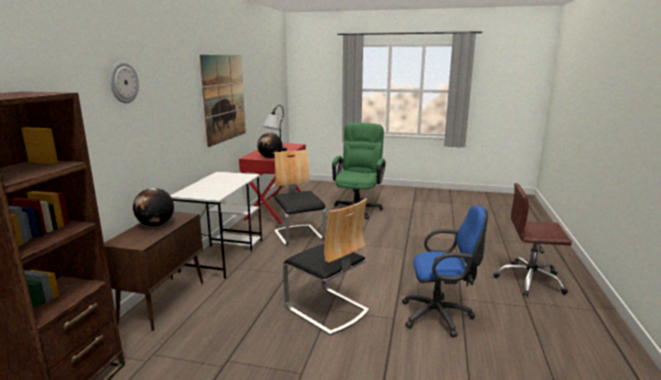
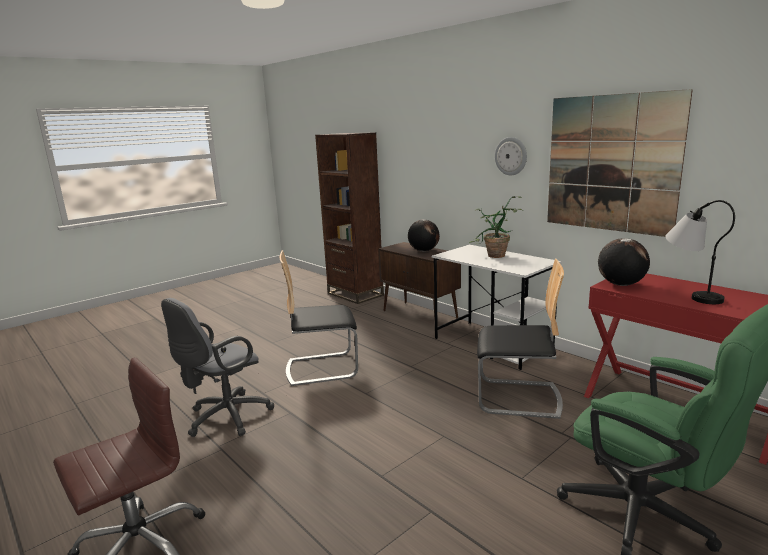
camera: 125 degrees right, 0 degrees up
wall clock [110,61,139,103] -> wall clock moved to [495,137,527,176]
blue office chair [402,205,488,338] -> grey office chair [161,298,274,437]
none -> potted plant [469,196,522,258]

